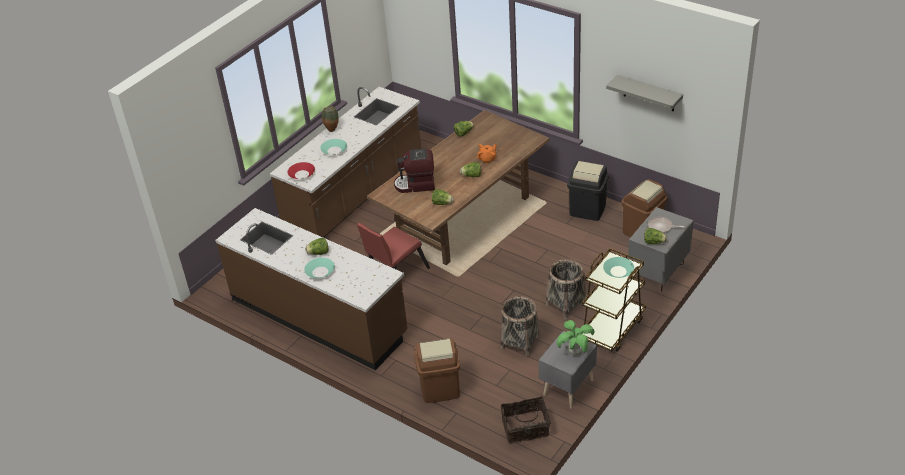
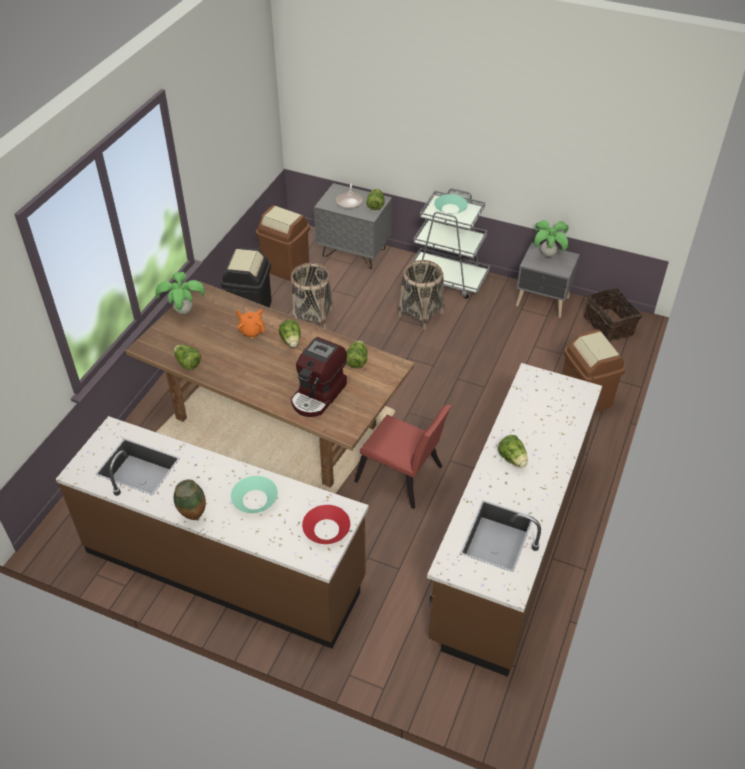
camera: 105 degrees left, 5 degrees up
turquoise bowl [304,258,335,278] -> none
coffee machine [394,148,435,193] -> coffee machine turned 45 degrees clockwise [291,337,347,417]
basket [501,296,540,357] -> basket moved to [291,263,333,329]
brown cart [582,248,646,352] -> grey cart [412,188,490,299]
grey shelf [606,75,683,112] -> none
none -> potted plant [155,272,205,314]

